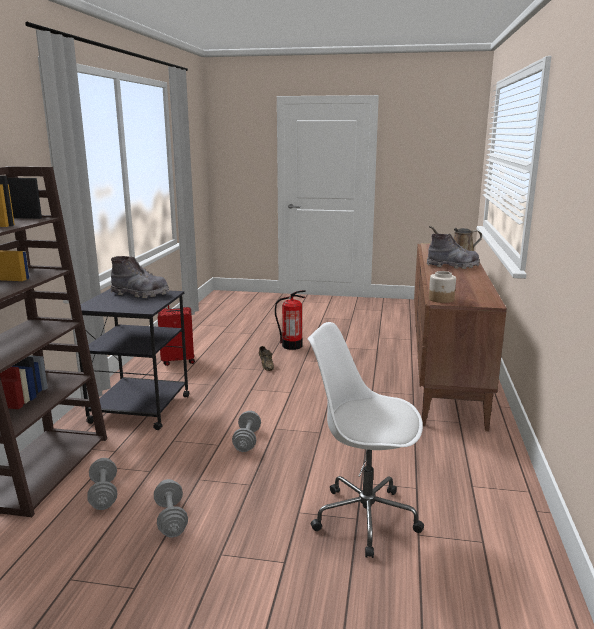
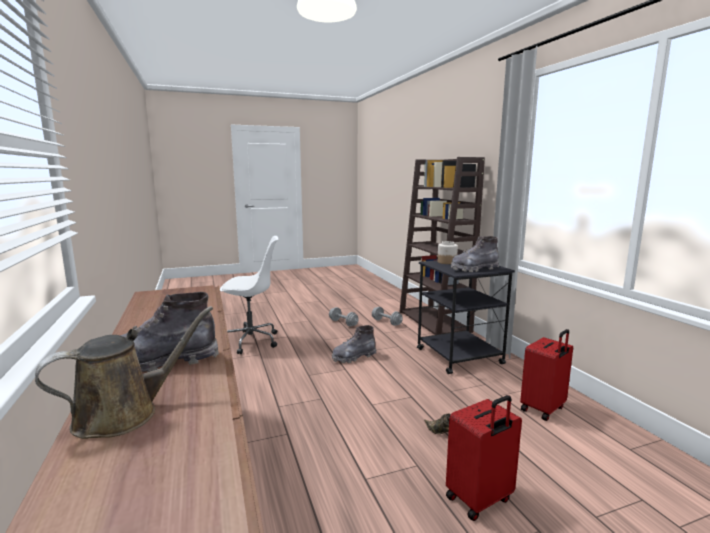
camera: 150 degrees right, 5 degrees down
grey dumbbell [232,411,261,452] -> grey boot [332,325,376,363]
fire extinguisher [275,290,306,350] -> red suitcase [446,395,522,521]
jar [429,271,456,303] -> jar moved to [437,241,458,264]

